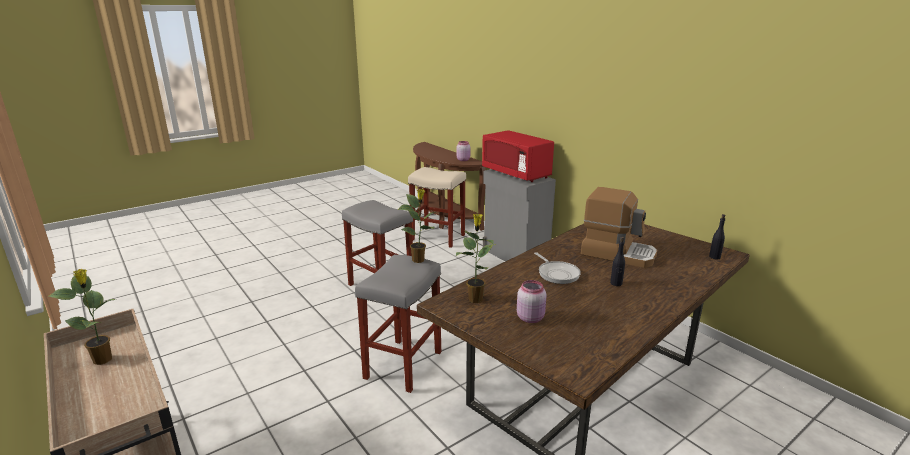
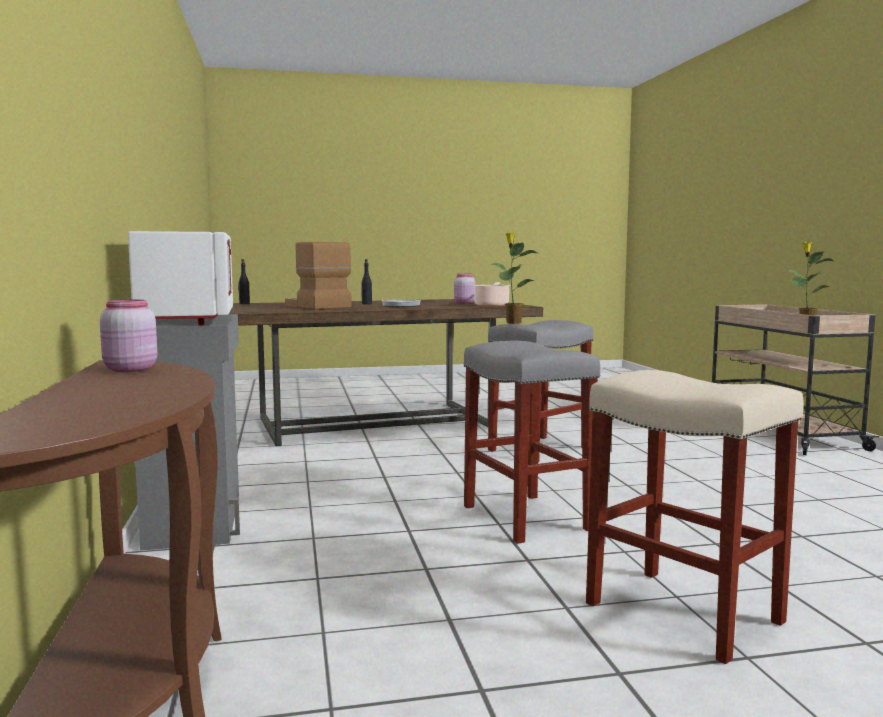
camera: 155 degrees left, 15 degrees down
beige stool [408,167,466,248] -> beige stool moved to [586,370,804,664]
potted plant [456,213,495,303] -> cooking pot [473,282,511,307]
red microwave [482,130,554,182] -> white microwave [128,231,233,325]

